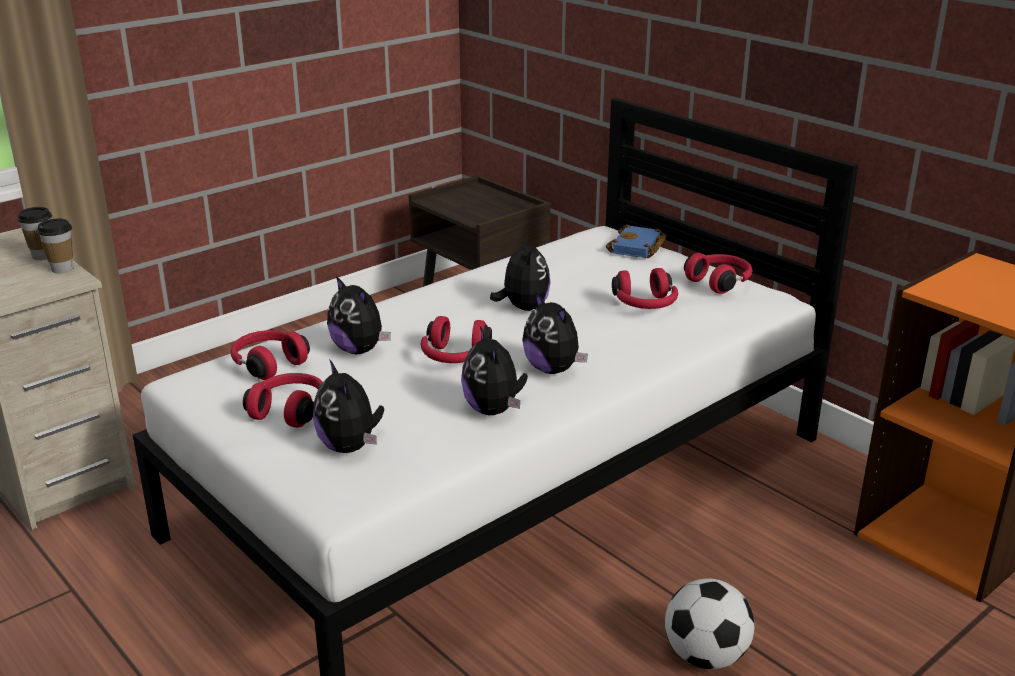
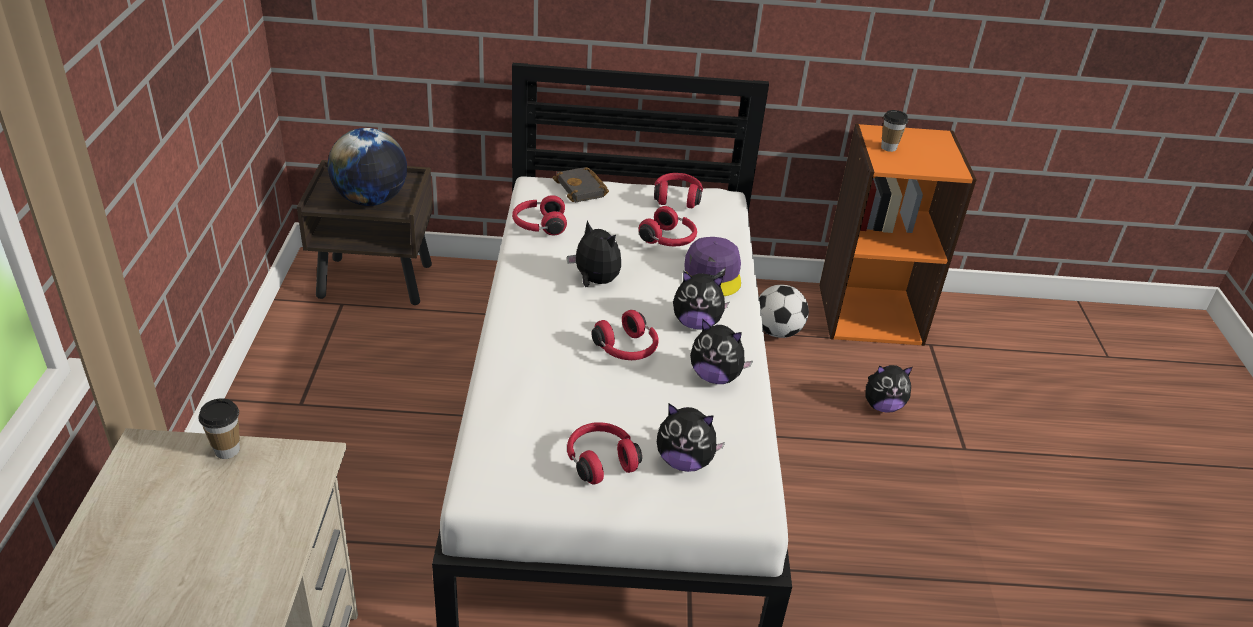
camera: 50 degrees left, 10 degrees up
cup [37,219,73,273] -> cup moved to [881,110,908,152]
red headphones [231,330,310,380] -> red headphones moved to [512,195,567,235]
plush toy [327,276,391,354] -> plush toy moved to [866,365,913,413]
blue book [606,224,667,258] -> black book [553,167,609,203]
football [665,579,754,669] -> football moved to [759,285,809,338]
none -> globe [328,128,407,206]
none -> purple cap [684,237,741,296]

